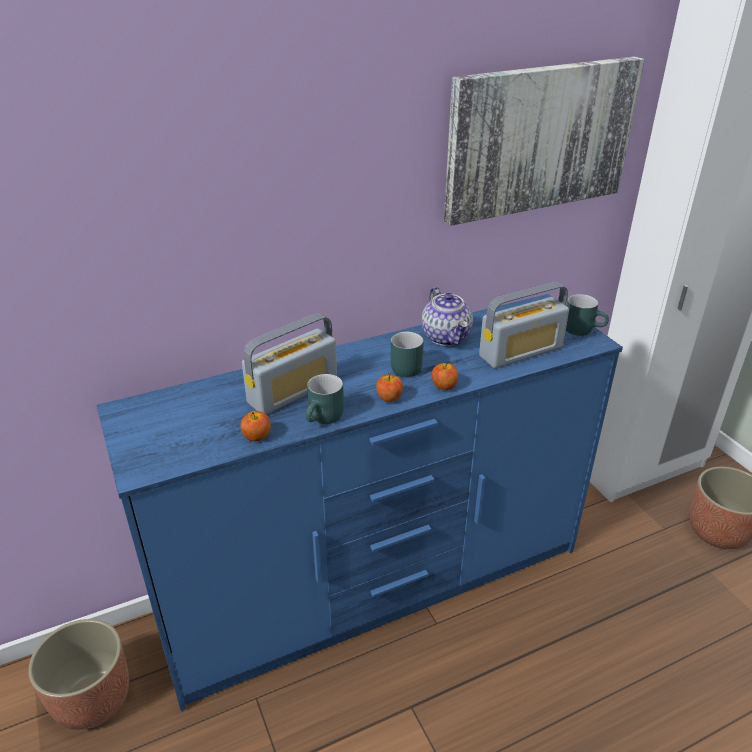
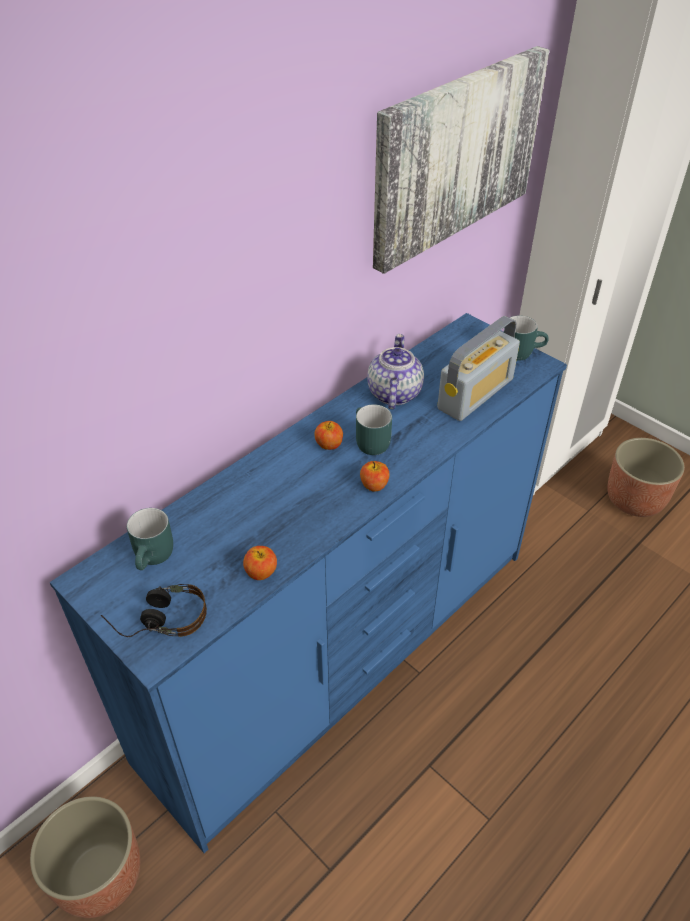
camera: 20 degrees left, 10 degrees up
radio [242,313,337,415] -> none
turquoise mug [306,374,344,424] -> turquoise mug moved to [127,508,173,570]
teapot [421,287,473,346] -> teapot turned 135 degrees counterclockwise [367,334,424,409]
apple [432,362,459,390] -> apple moved to [314,421,343,450]
none -> headphones [101,584,207,637]

